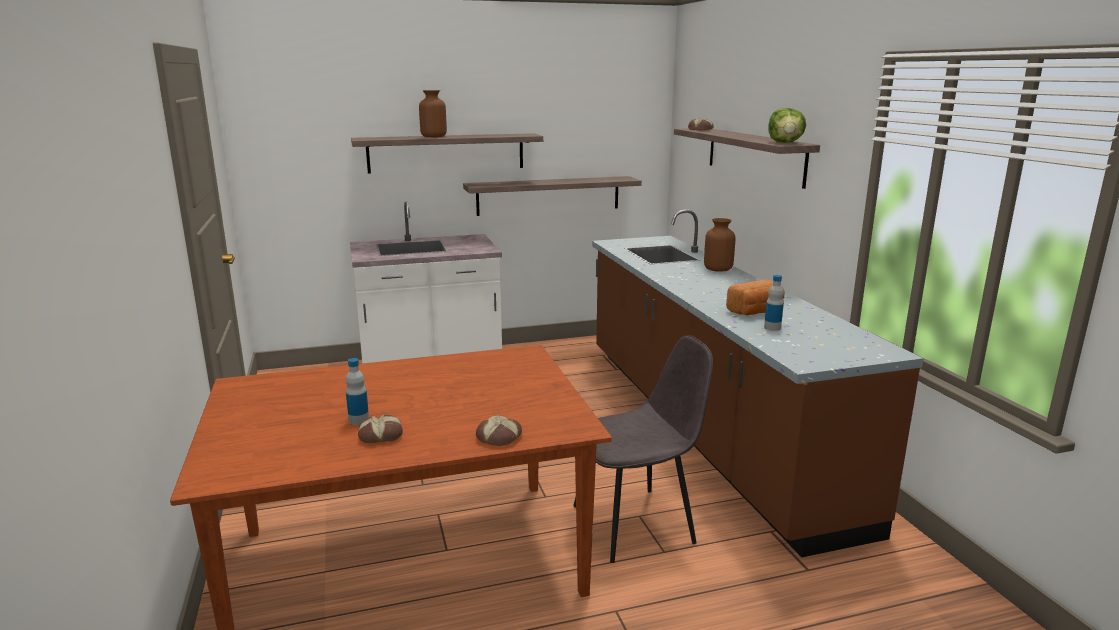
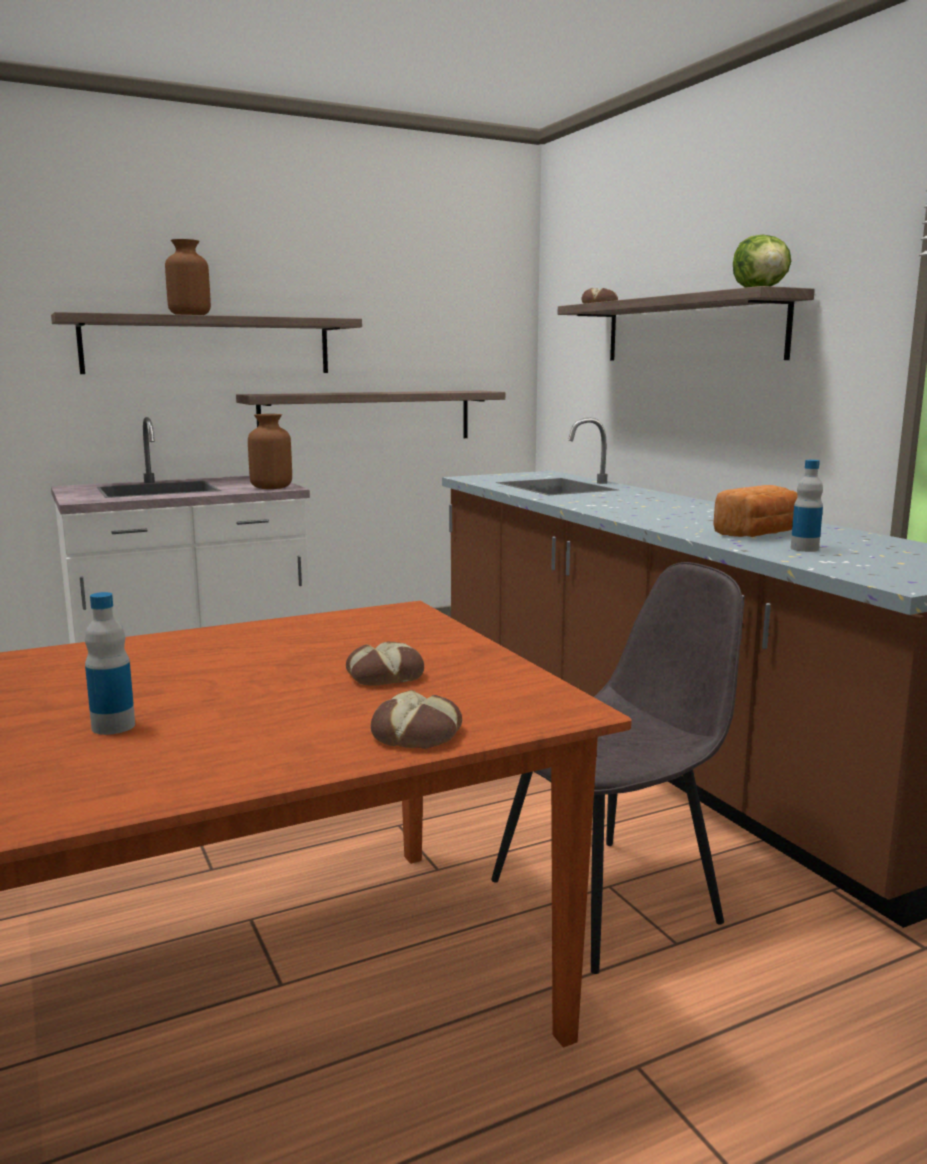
camera: 10 degrees left, 5 degrees down
bread [358,415,403,443] -> bread moved to [346,642,424,685]
brown vase [704,218,736,272] -> brown vase moved to [248,414,292,489]

